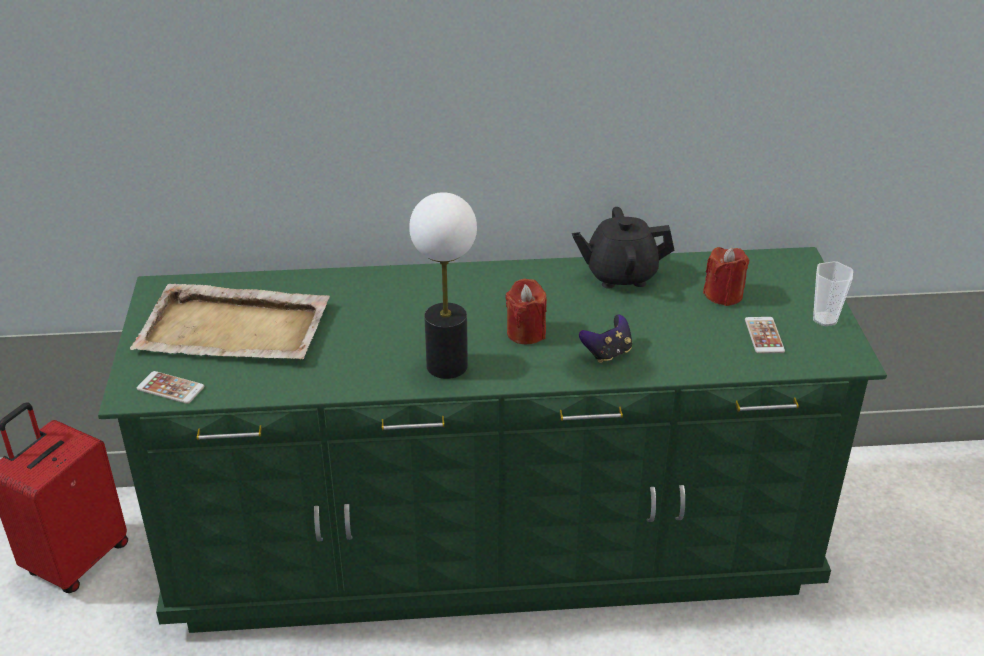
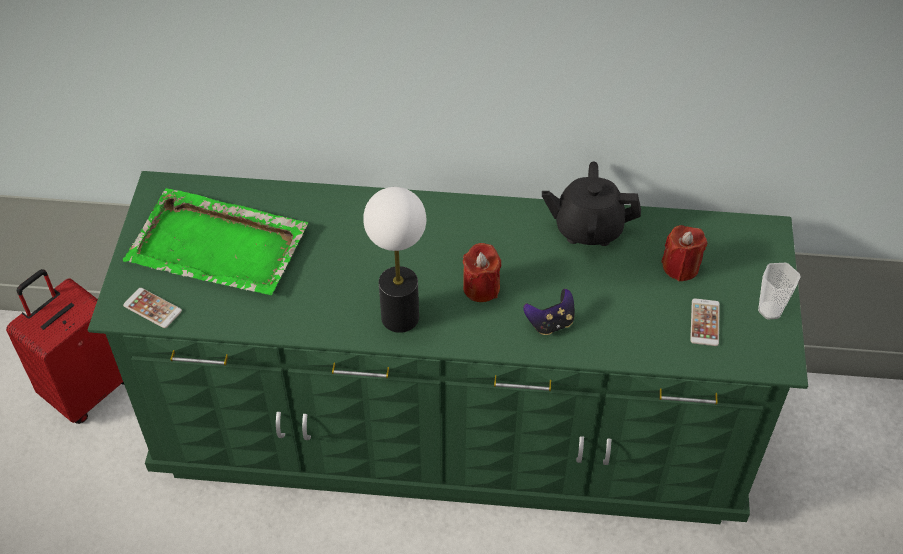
camera: 10 degrees right, 15 degrees up
beige tray [130,284,330,359] -> green tray [123,188,308,295]

